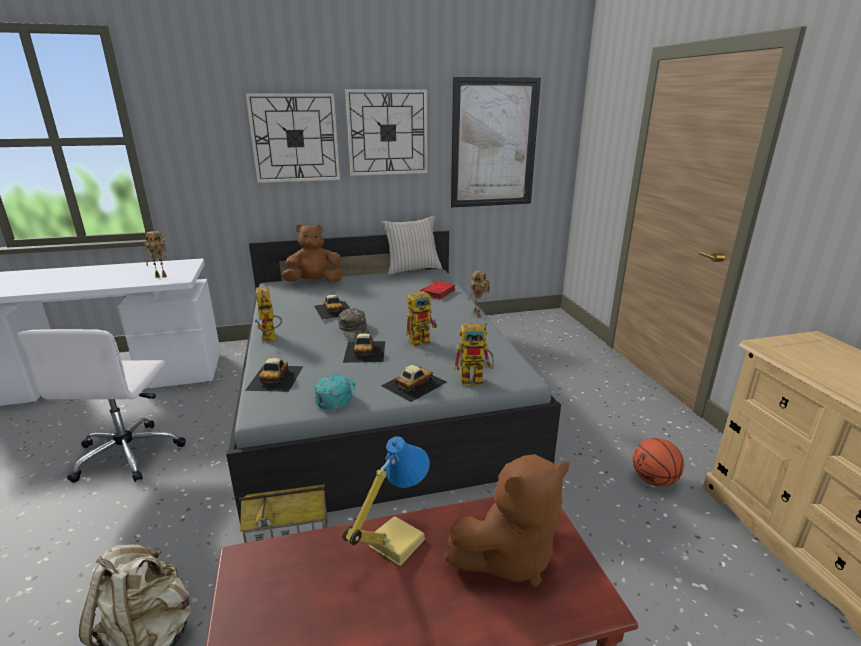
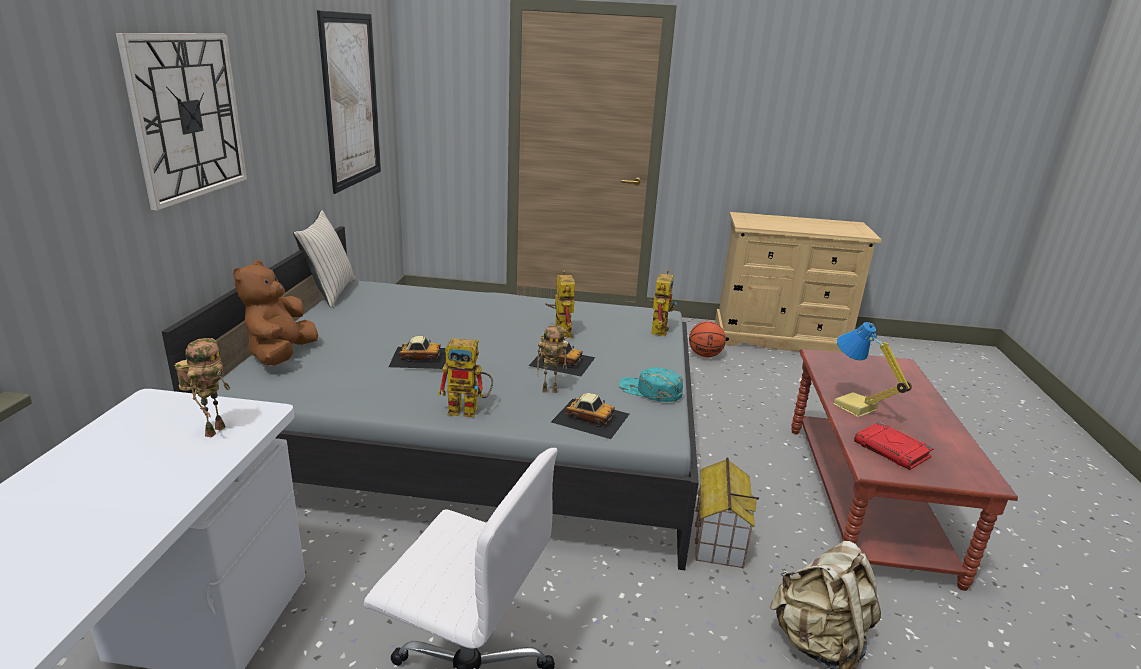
camera: 70 degrees left, 0 degrees up
green cap [338,308,370,338] -> none
wall clock [345,89,427,176] -> none
toy car [381,365,447,402] -> none
red book [420,281,456,300] -> red book moved to [854,422,934,470]
brown plush toy [444,454,569,587] -> none
toy robot [469,271,490,317] -> toy robot moved to [537,326,569,393]

